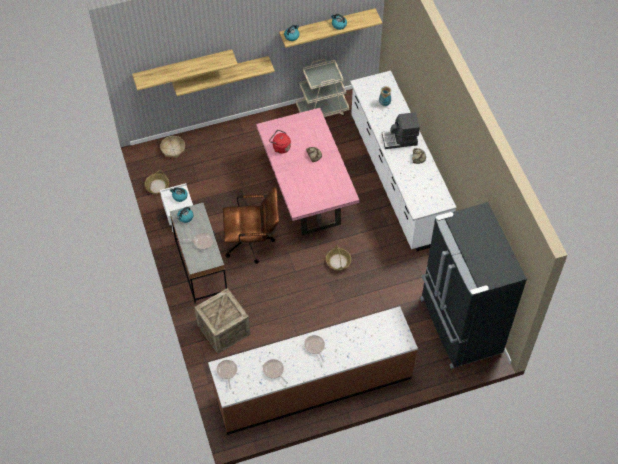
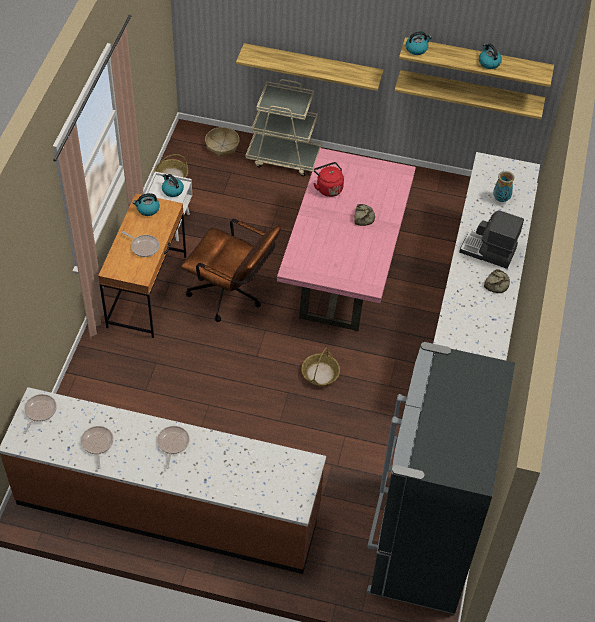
camera: 30 degrees right, 5 degrees down
shelf [132,49,238,91] -> shelf moved to [394,70,545,120]
grey desk [170,203,227,303] -> brown desk [98,193,186,338]
crate [195,288,250,354] -> none
beige cart [296,59,350,117] -> beige cart moved to [246,79,322,177]

